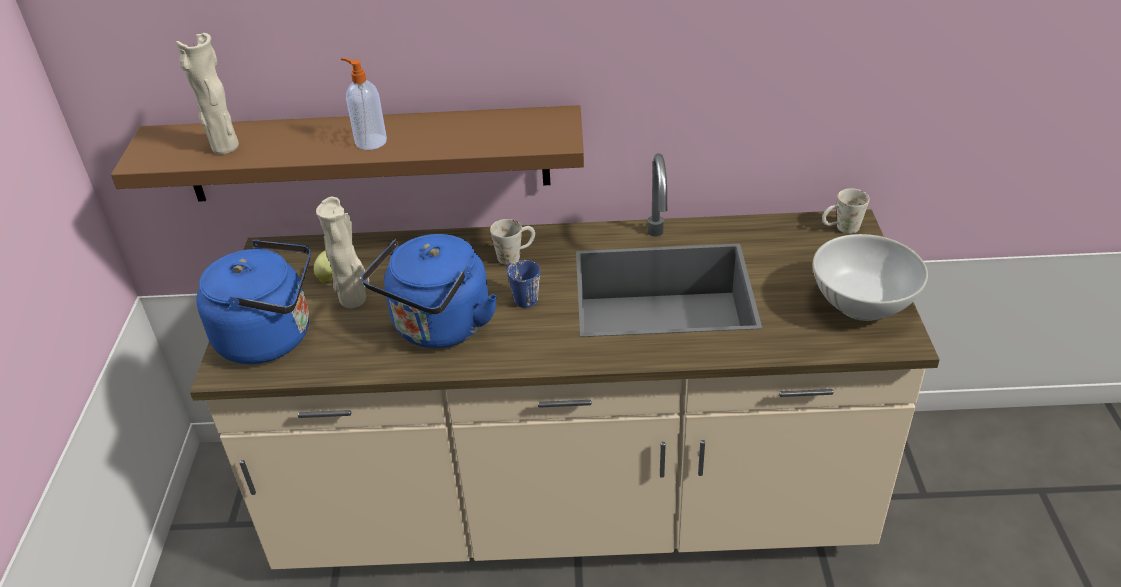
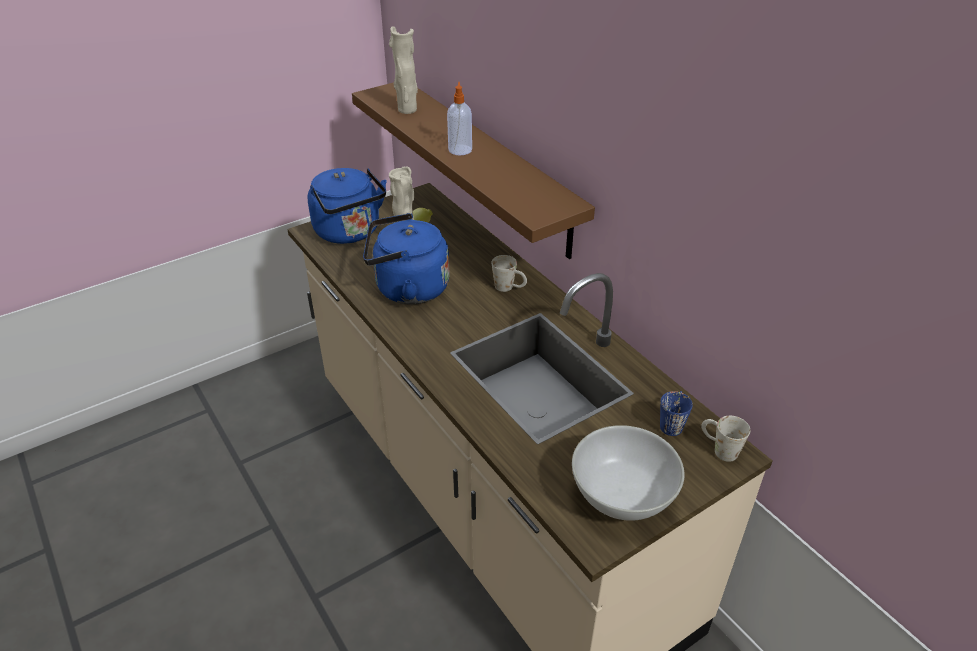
camera: 55 degrees right, 0 degrees up
blue mug [507,260,540,308] -> blue mug moved to [660,391,693,436]

